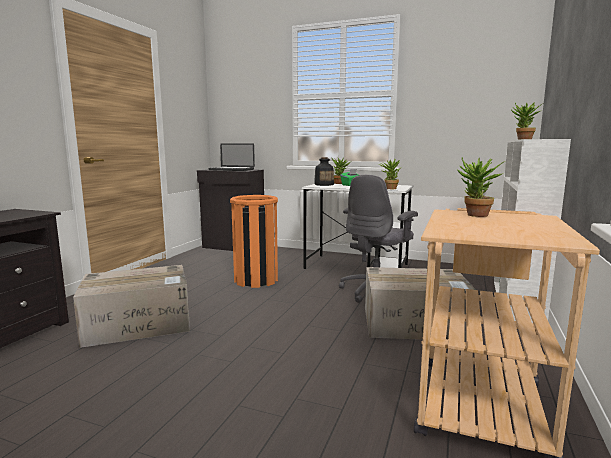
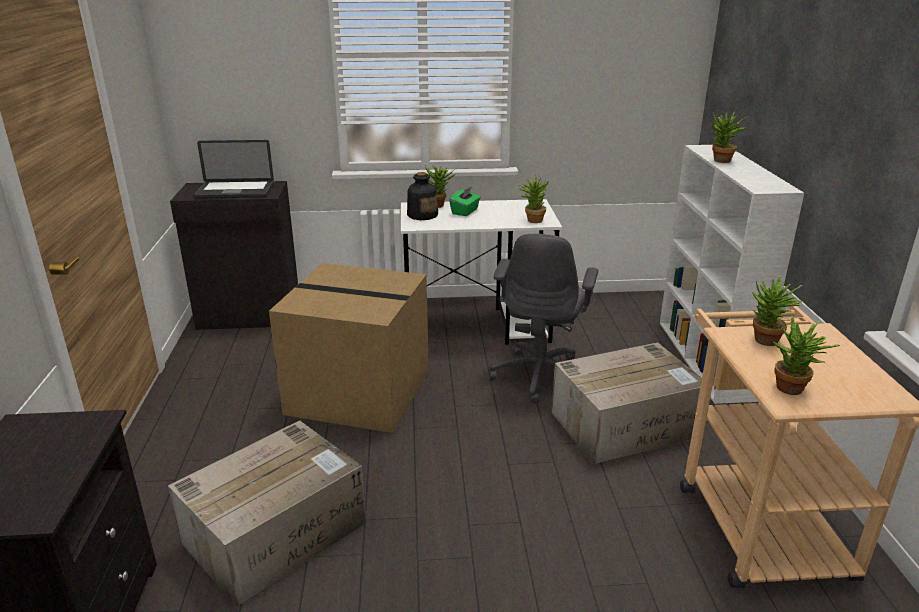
camera: 25 degrees left, 15 degrees up
orange trash can [230,195,278,288] -> cardboard box [269,263,429,433]
none -> potted plant [772,316,840,395]

